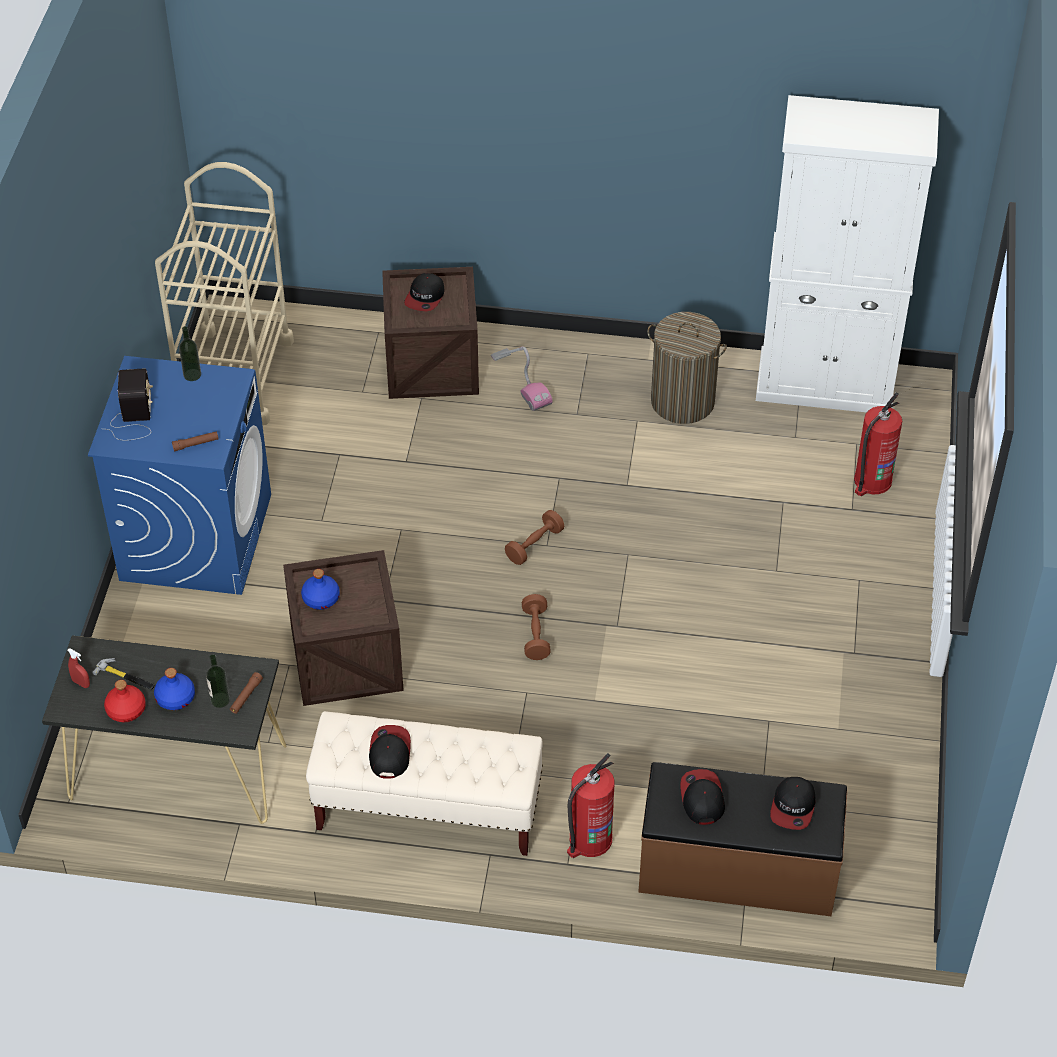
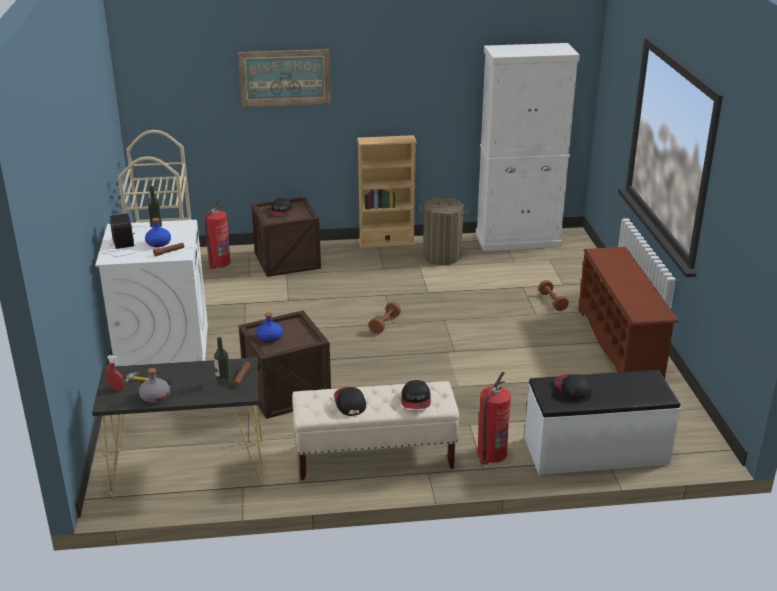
camera: 15 degrees left, 20 degrees down
blue washing machine [88,356,271,595] -> white washing machine [95,220,208,366]
red bottle [104,680,146,722] -> grey bottle [139,368,170,403]
blue bottle [154,668,195,710] -> blue bottle moved to [145,218,171,247]
vacuum cleaner [491,346,553,411] -> none
brown dumbbell [522,594,551,660] -> brown dumbbell moved to [538,280,569,311]
brown bench [638,762,847,916] -> white bench [525,370,681,475]
cap [770,777,815,830] -> cap moved to [402,380,431,409]
fire extinguisher [854,392,902,496] -> fire extinguisher moved to [204,198,231,269]
none -> picture [238,49,331,107]
none -> beige bookcase [357,135,417,248]
none -> brown shoe rack [578,247,679,379]

